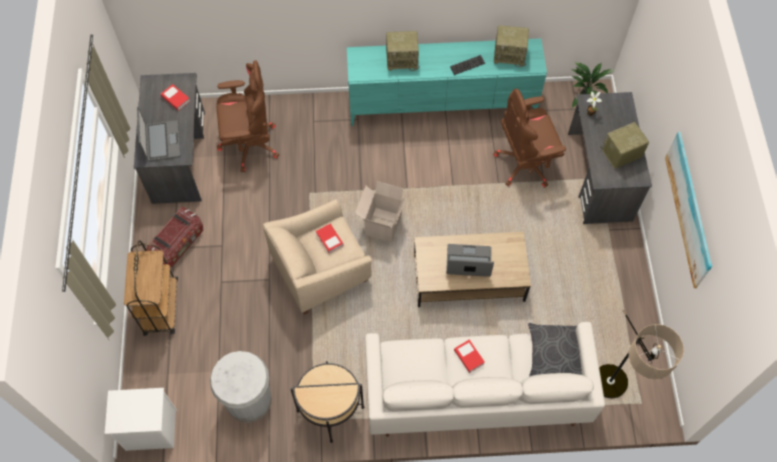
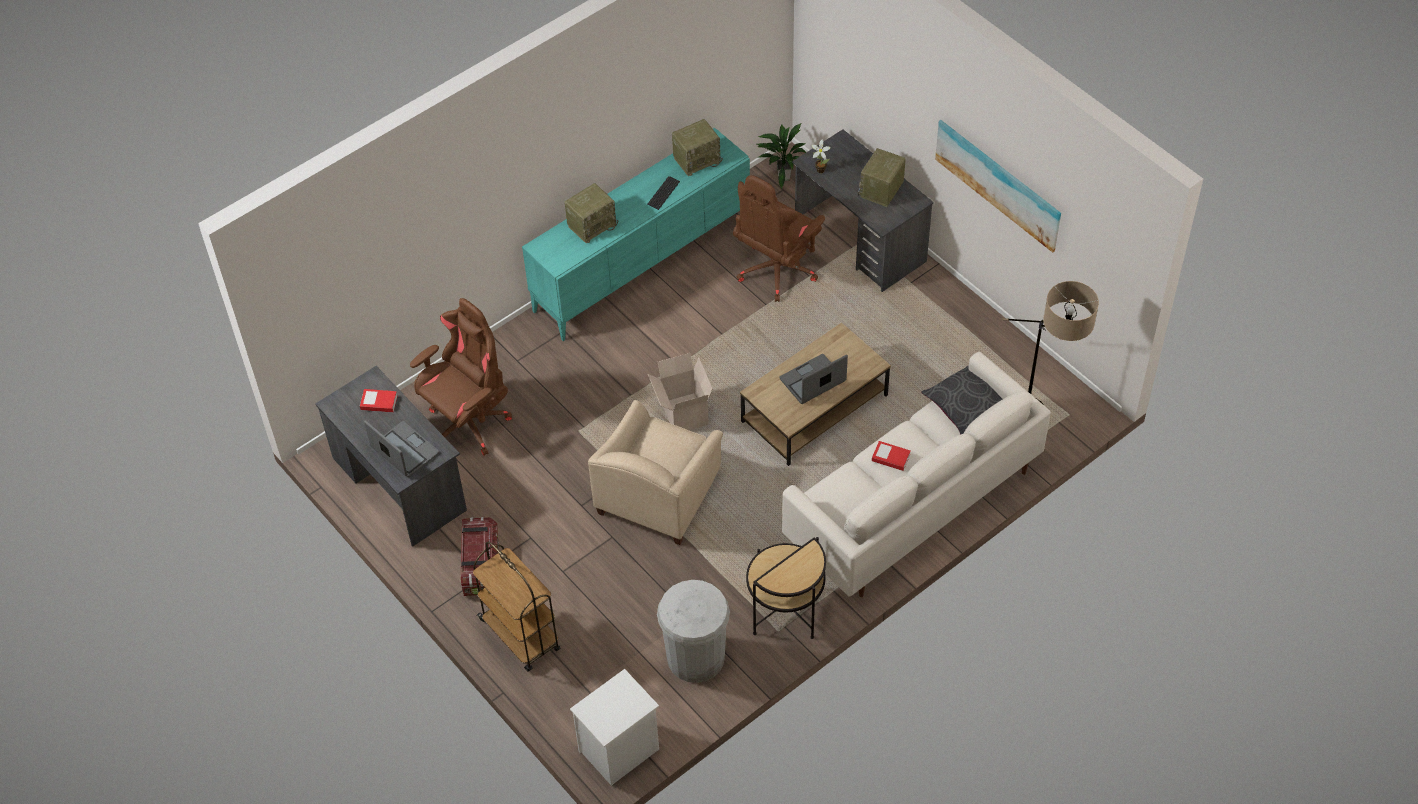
camera: 35 degrees left, 10 degrees down
book [316,224,344,254] -> none

